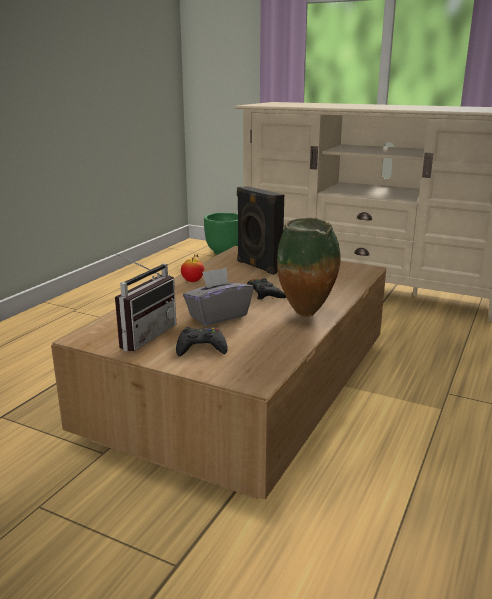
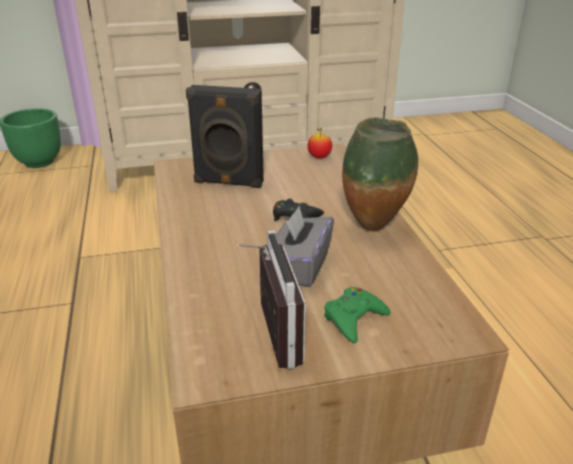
camera: 40 degrees left, 10 degrees up
black game controller [176,327,228,357] -> green game controller [324,287,391,343]
apple [181,254,204,282] -> apple moved to [308,128,332,159]

